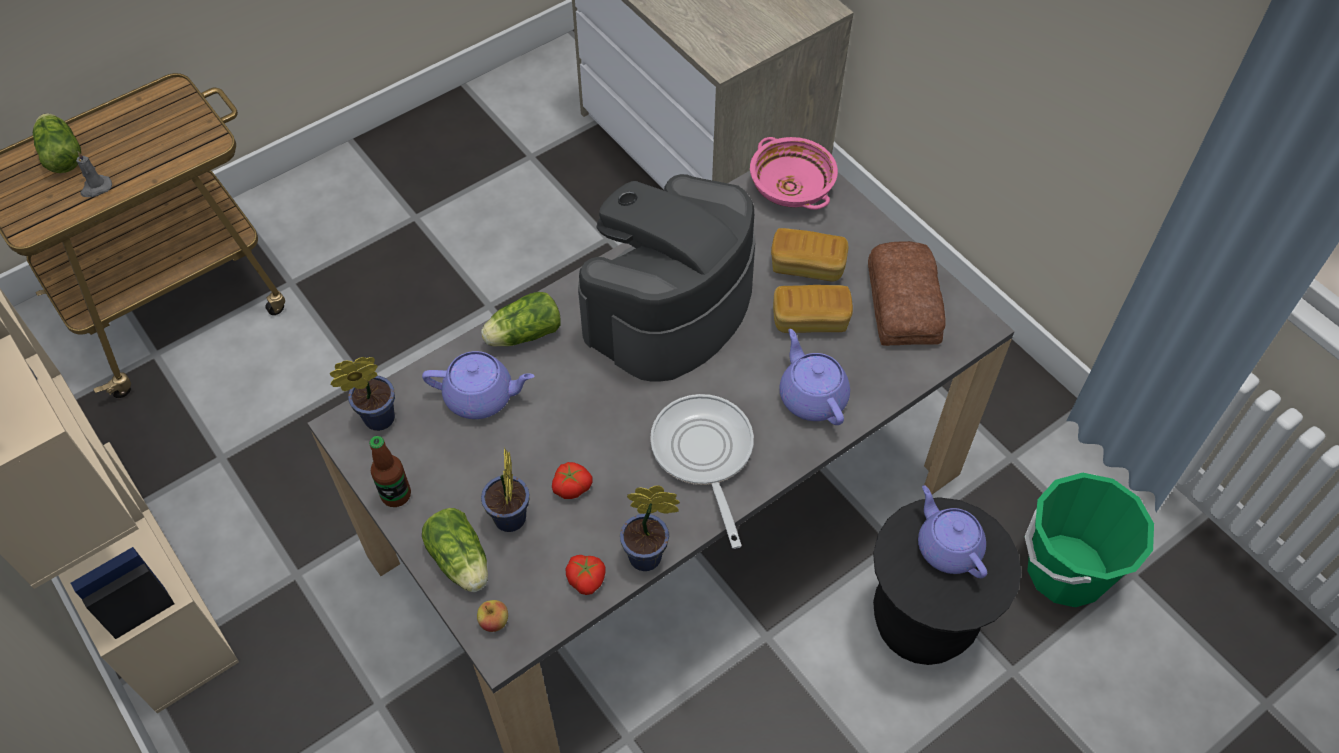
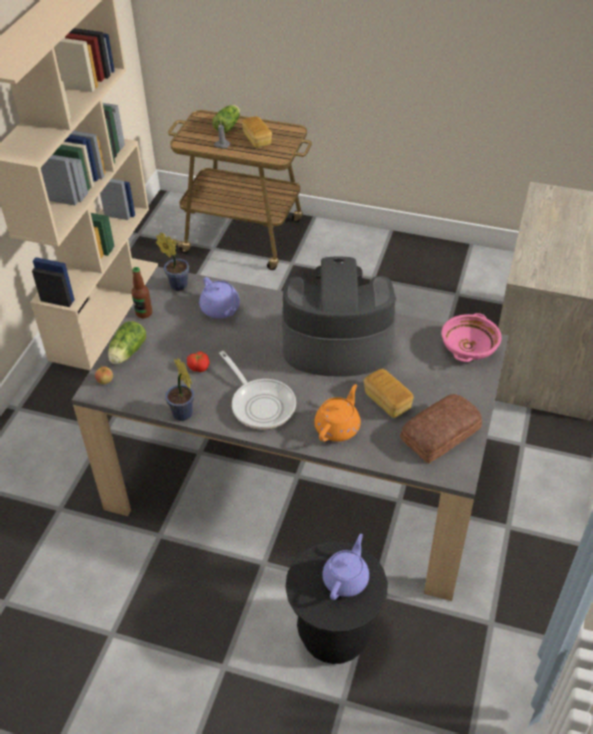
camera: 55 degrees right, 10 degrees down
lettuce [481,292,561,347] -> none
potted plant [481,448,530,532] -> none
tomato [565,555,605,595] -> none
frying pan [650,394,754,549] -> frying pan turned 105 degrees clockwise [219,351,296,430]
bread [771,228,848,282] -> bread moved to [242,116,272,148]
purple teapot [779,329,850,425] -> orange teapot [314,384,361,442]
green bucket [1025,473,1154,607] -> none

